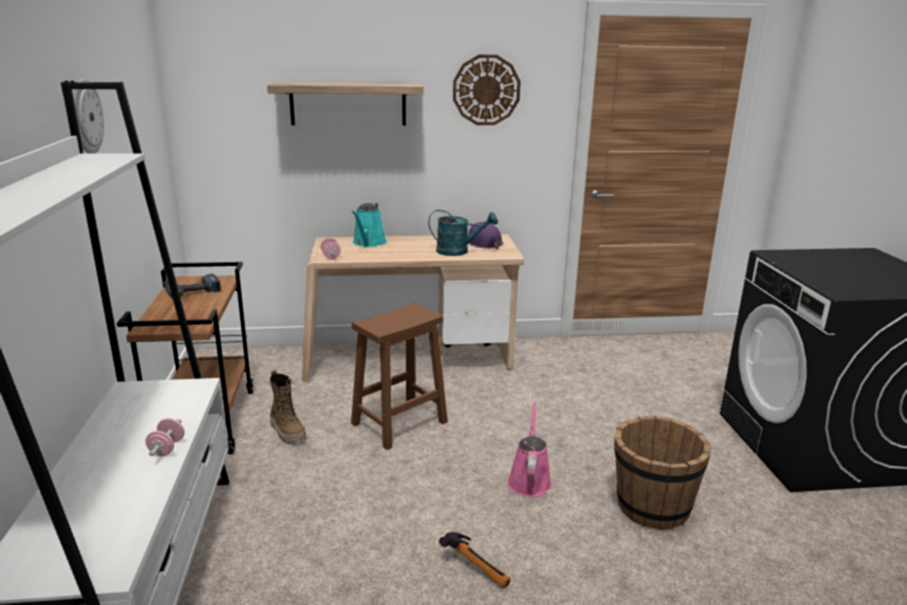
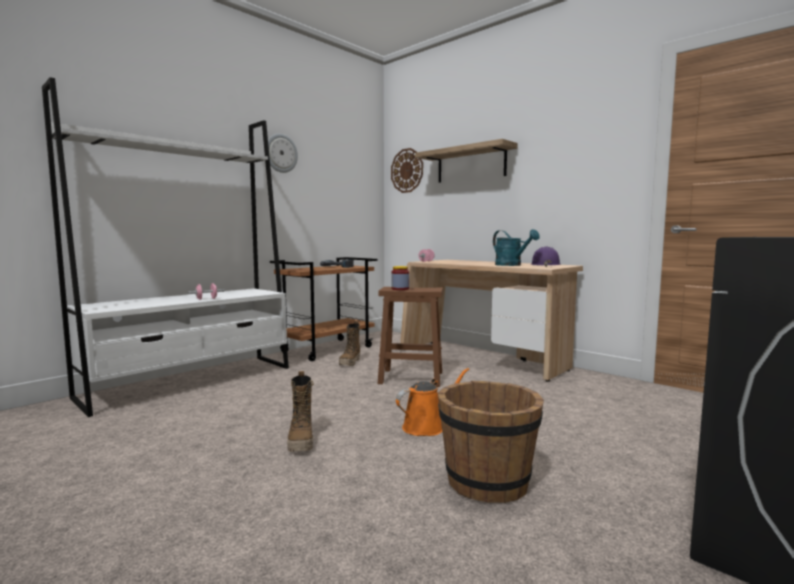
camera: 50 degrees right, 15 degrees down
turquoise watering can [352,203,387,247] -> none
hammer [439,532,511,588] -> boot [287,371,314,452]
wall clock [453,55,521,125] -> wall clock moved to [391,148,423,193]
pink watering can [507,403,552,497] -> orange watering can [396,368,469,436]
none -> jar [391,266,409,290]

